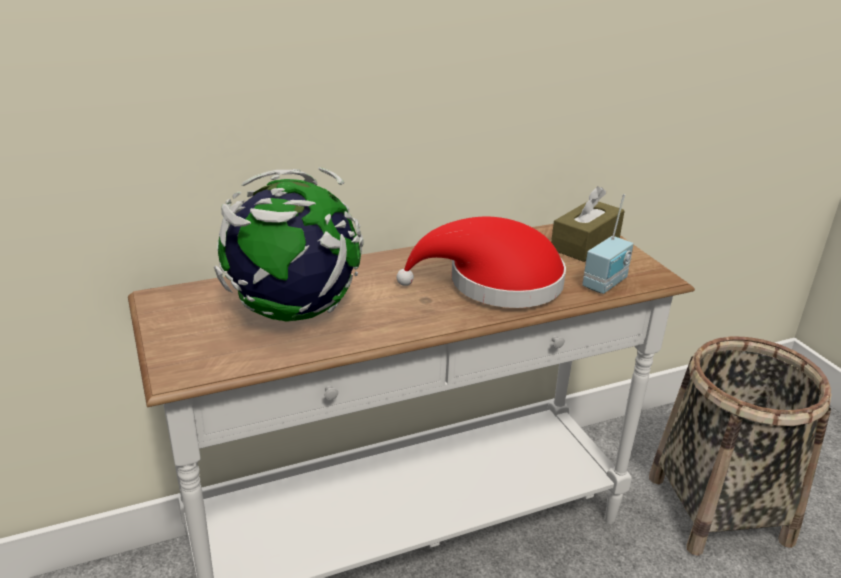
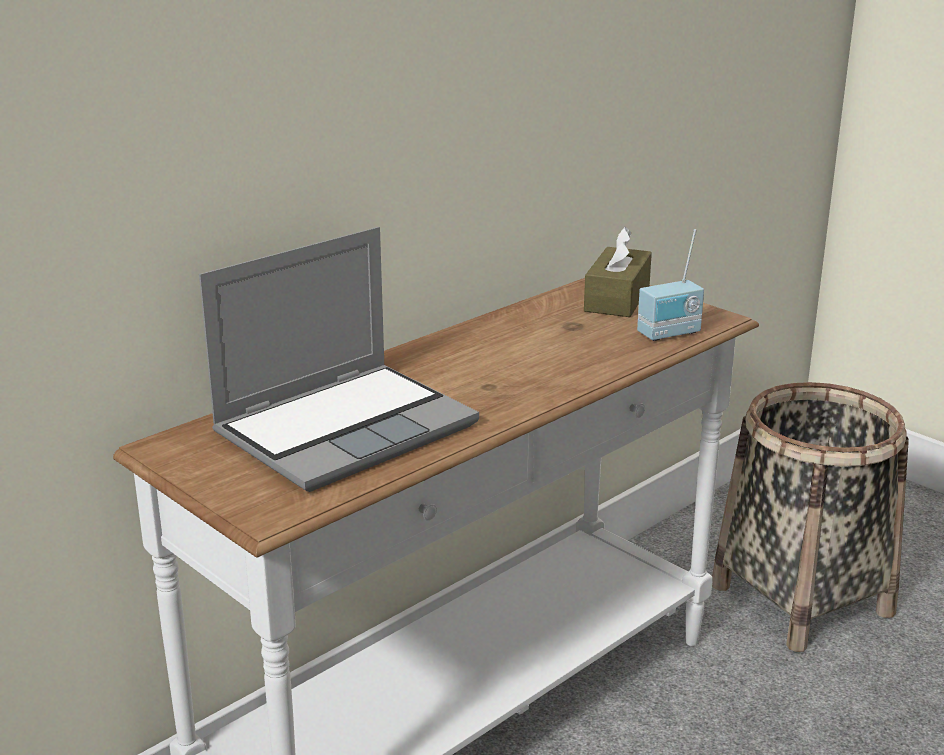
camera: 20 degrees left, 5 degrees down
globe [214,167,364,321] -> laptop [199,227,479,492]
red hat [396,216,566,308] -> none
radio [582,194,634,294] -> radio turned 45 degrees clockwise [637,229,704,341]

